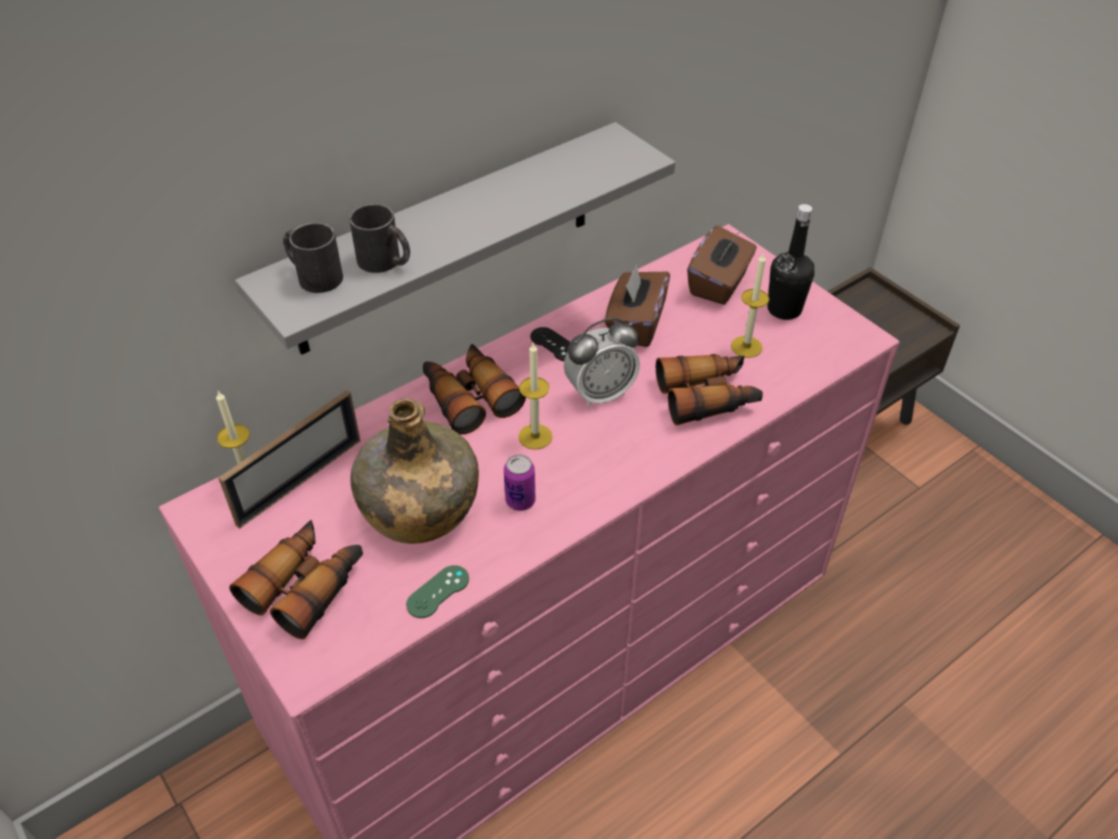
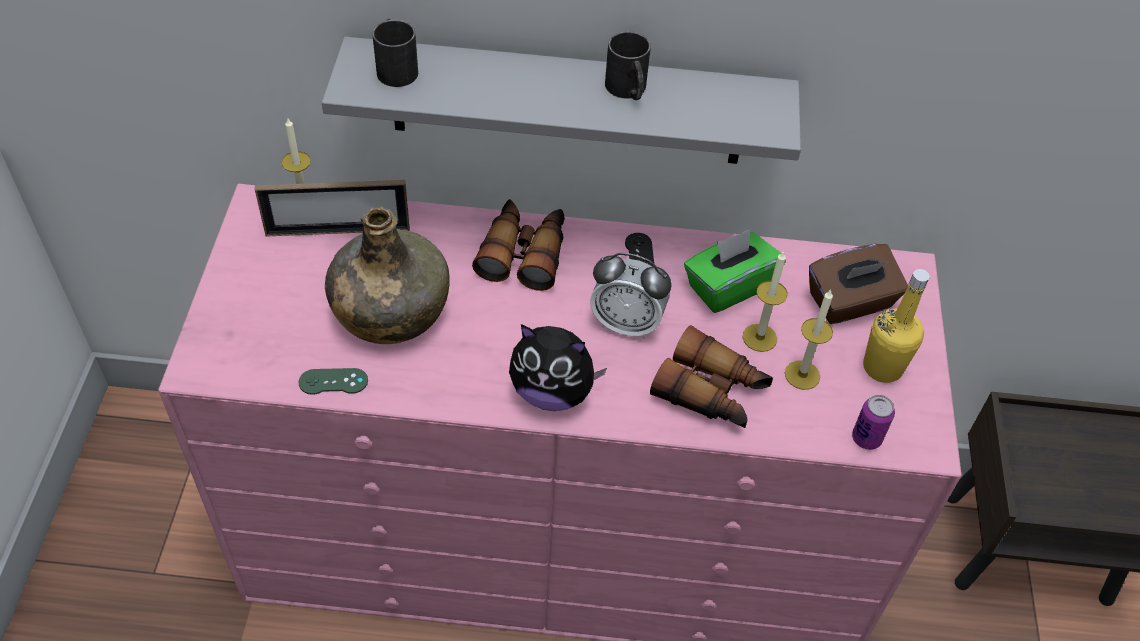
camera: 40 degrees right, 5 degrees up
binoculars [229,520,363,639] -> none
black mug [349,204,410,273] -> black mug moved to [605,31,651,100]
can [504,454,535,511] -> can moved to [852,395,895,450]
candle [518,343,552,450] -> candle moved to [742,251,788,352]
brown tissue box [605,265,670,347] -> green tissue box [684,229,786,313]
black bottle [767,204,815,320] -> yellow bottle [863,269,930,383]
none -> plush toy [509,324,607,411]

